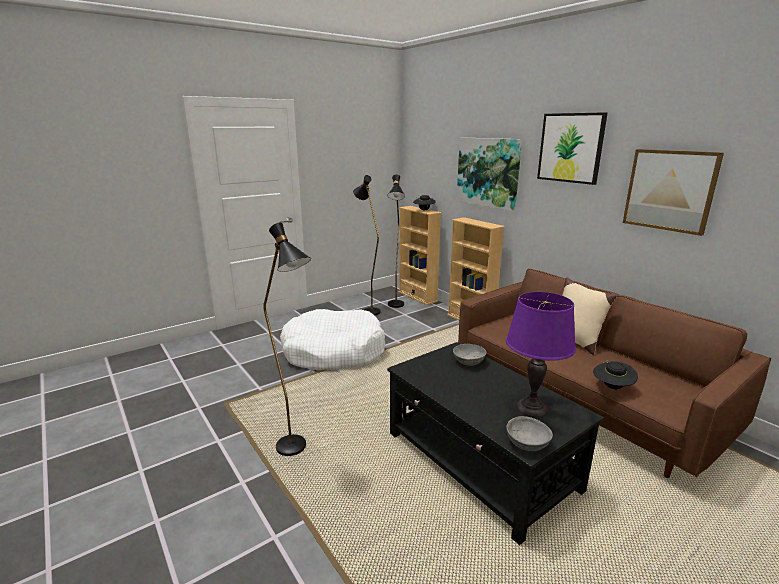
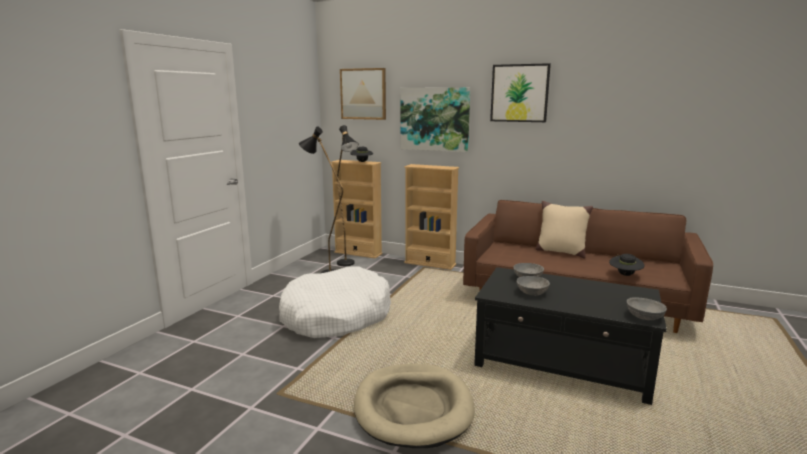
camera: 30 degrees left, 5 degrees down
black floor lamp [263,223,311,456] -> beige dog bed [354,364,475,448]
purple table lamp [506,292,576,417] -> none
picture [623,149,724,236] -> picture moved to [340,68,386,120]
none -> grey bowl [516,276,550,296]

